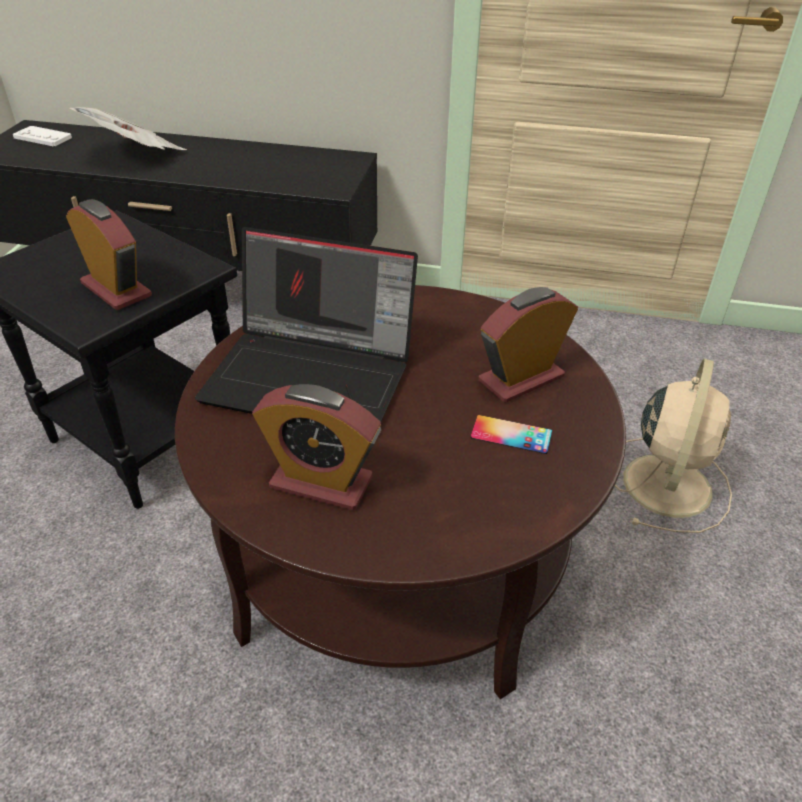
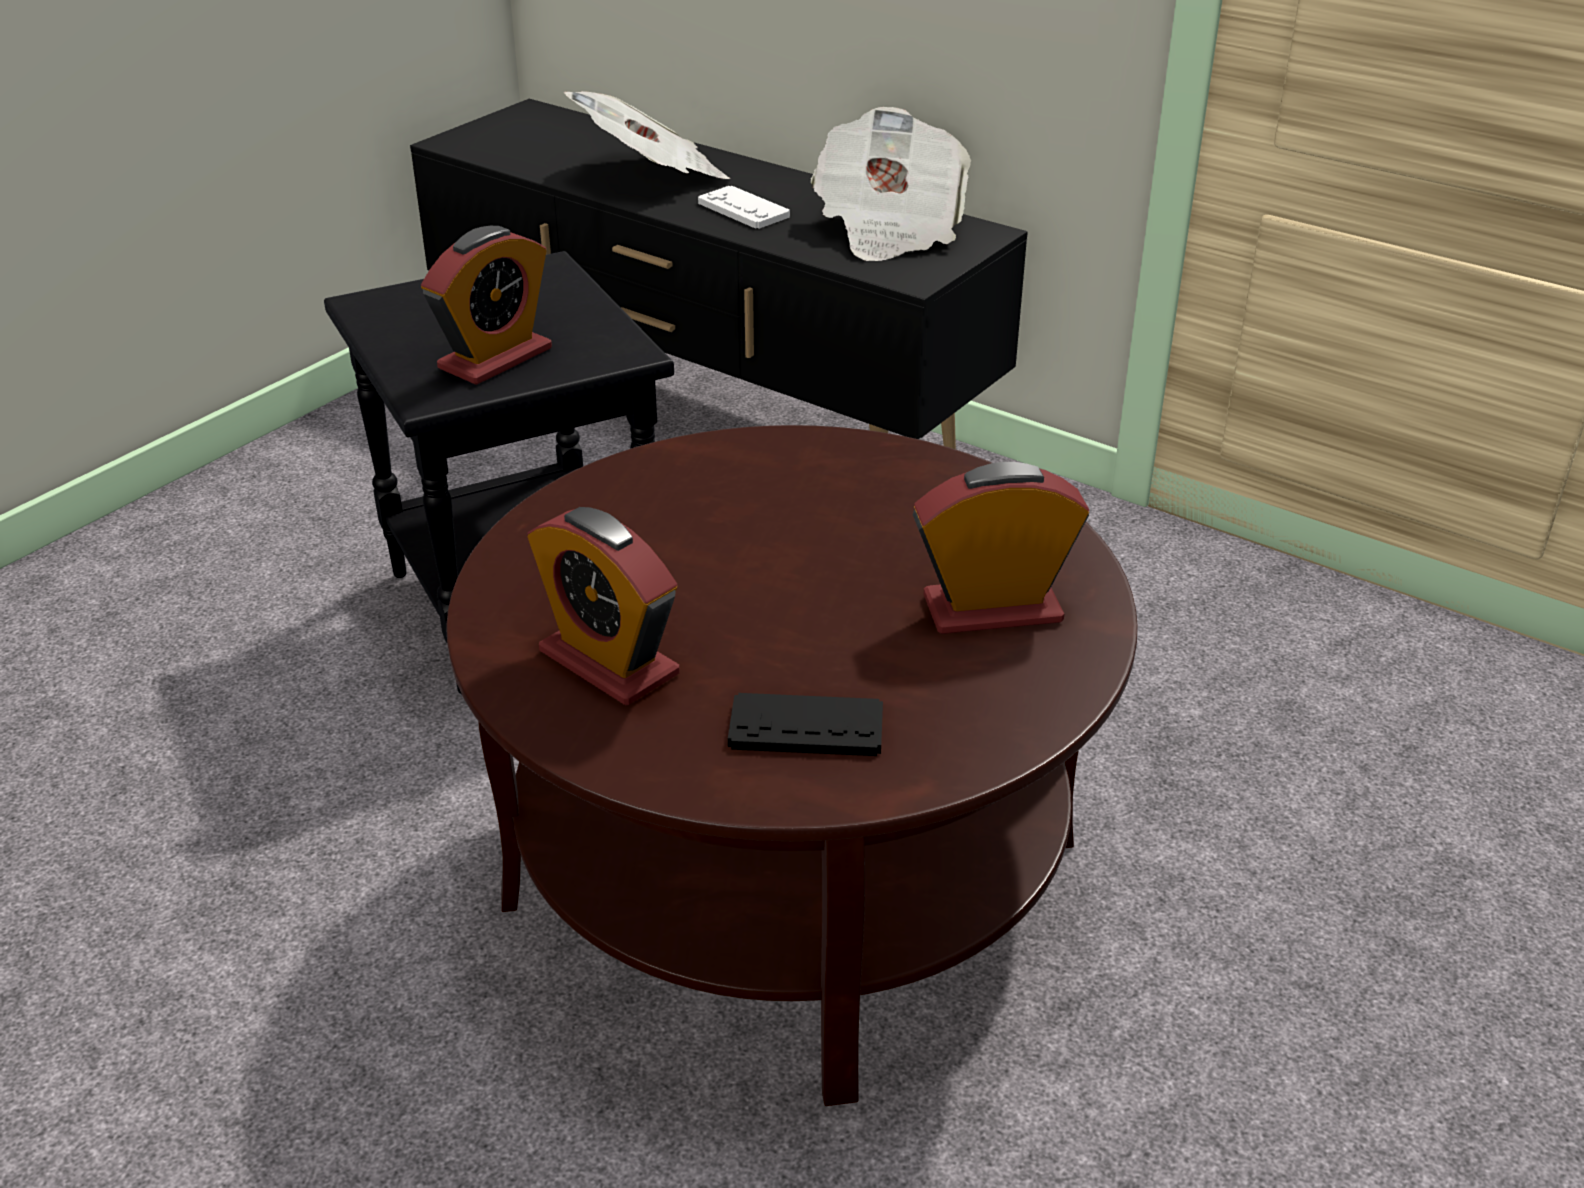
camera: 25 degrees right, 5 degrees down
white game controller [13,126,72,146] -> white game controller moved to [698,186,790,229]
alarm clock [66,199,152,310] -> alarm clock turned 60 degrees clockwise [421,226,552,385]
laptop [195,227,418,422] -> none
phone [471,415,552,454] -> none
beige fan [615,358,732,533] -> none
none -> black game controller [728,693,883,756]
none -> newspaper [810,107,971,261]

